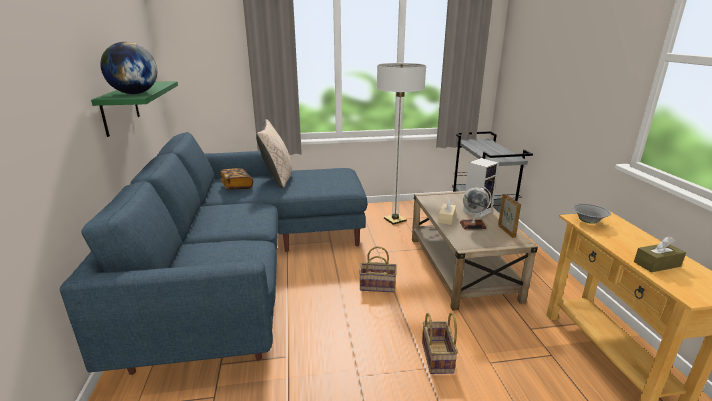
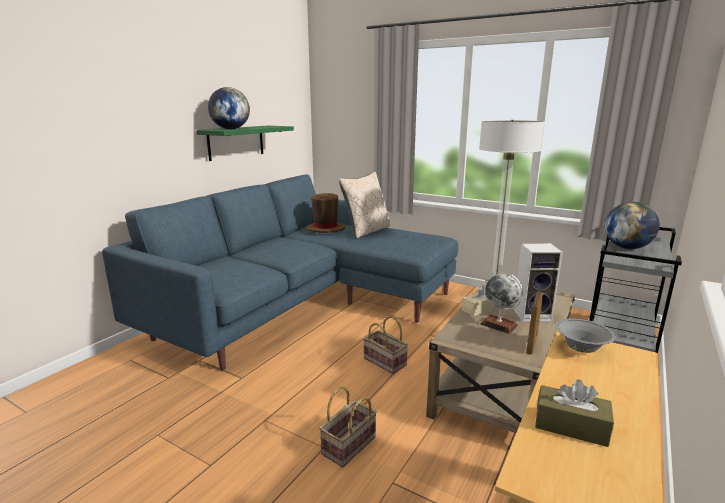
camera: 40 degrees right, 5 degrees down
book [220,168,253,189] -> brown hat [306,193,345,233]
none -> globe [605,202,660,249]

